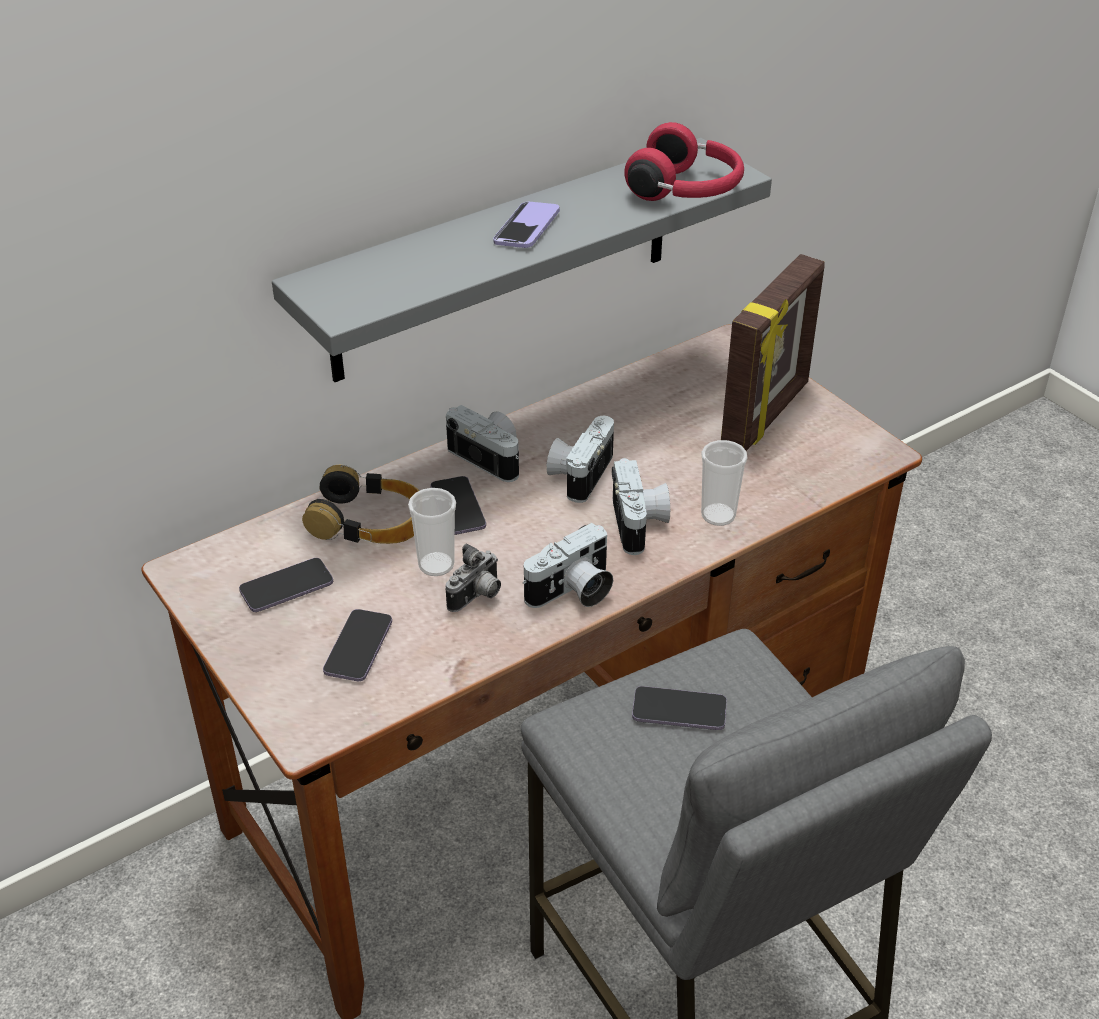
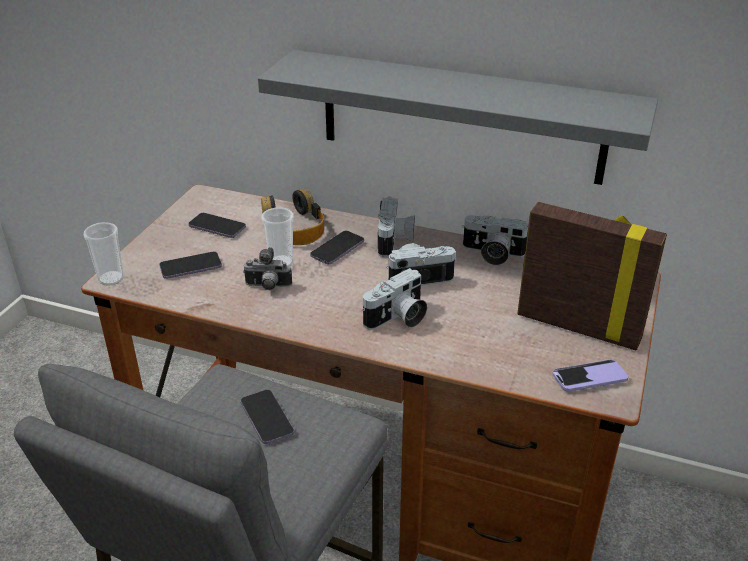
camera: 55 degrees right, 5 degrees down
phone [493,202,560,248] -> phone moved to [552,360,628,392]
camera [523,523,613,608] -> camera moved to [462,215,528,265]
red headphones [624,122,744,201] -> none
cup [701,440,748,526] -> cup moved to [84,222,124,286]
picture frame [721,254,825,451] -> picture frame turned 150 degrees counterclockwise [517,202,667,351]

